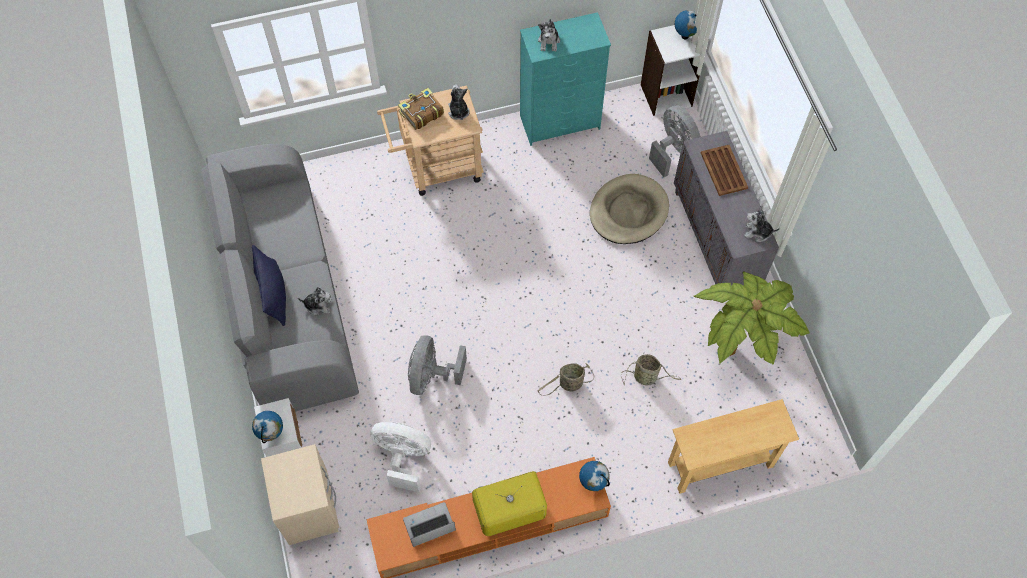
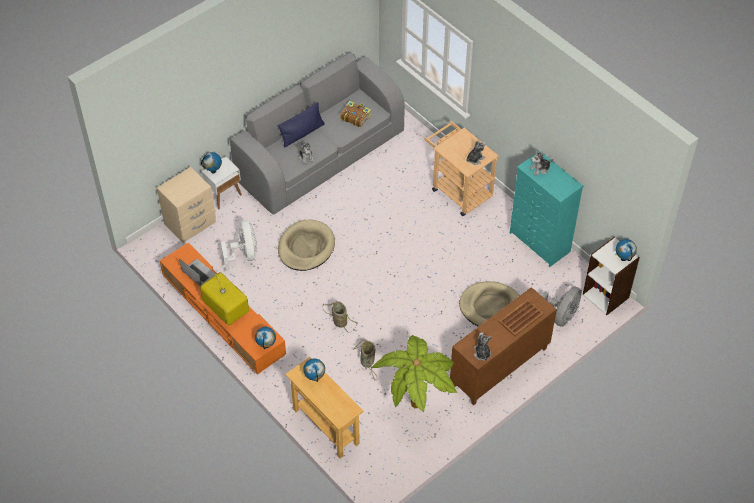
camera: 65 degrees right, 10 degrees down
book [398,88,444,130] -> book moved to [340,101,371,127]
grey fan [408,335,467,395] -> beige dog bed [278,220,335,271]
grey cabinet [674,131,779,286] -> brown cabinet [450,287,557,406]
none -> globe [303,359,325,382]

